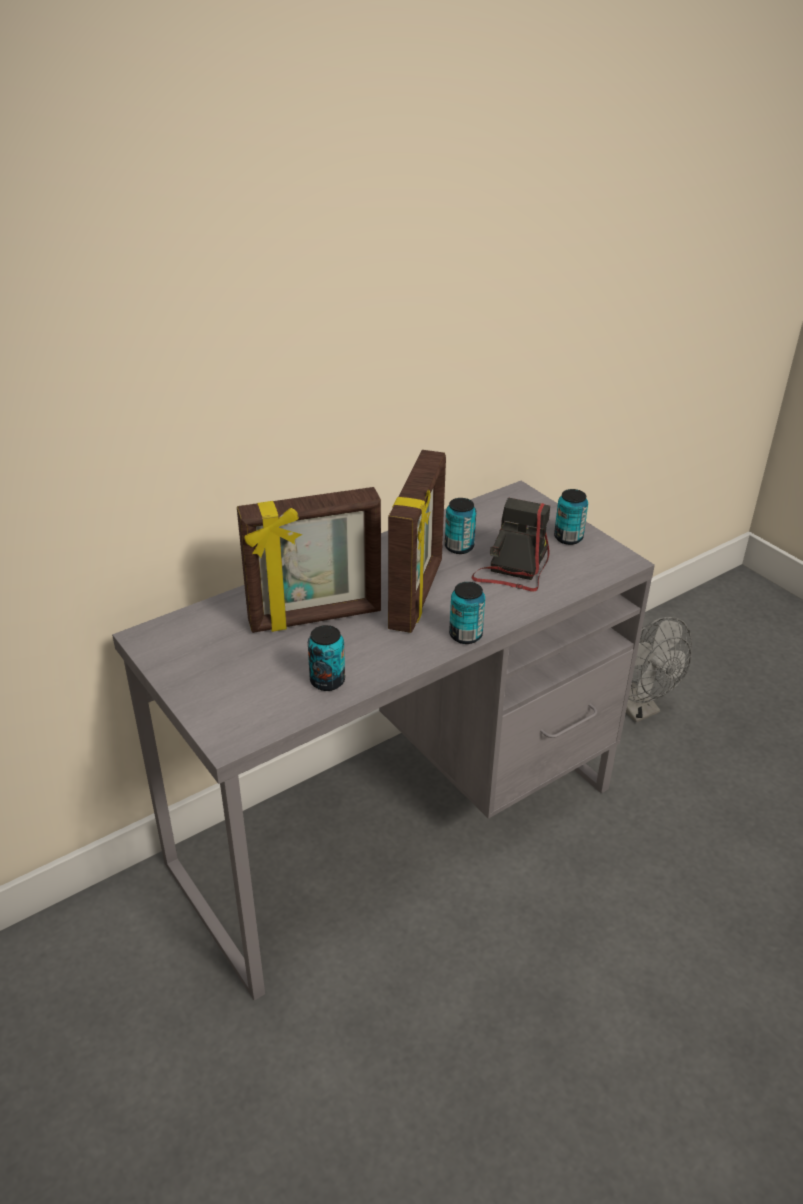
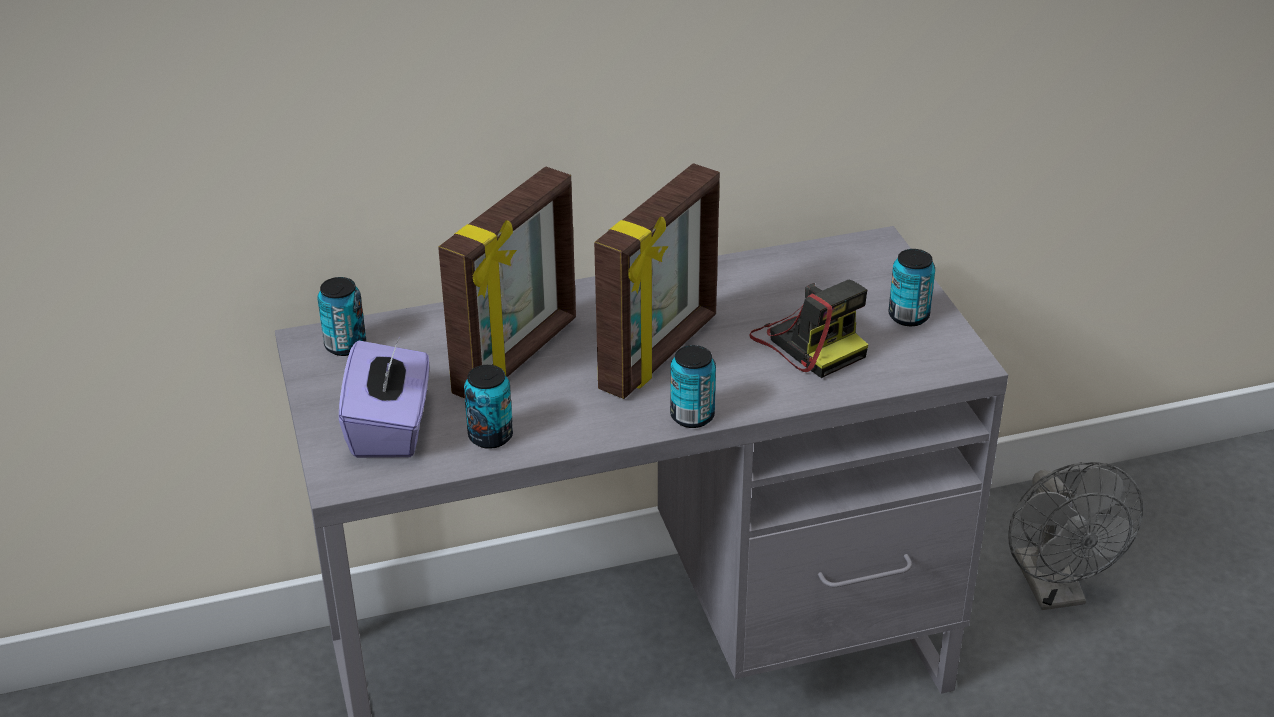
camera: 20 degrees right, 0 degrees up
picture frame [237,487,381,633] -> picture frame turned 60 degrees counterclockwise [438,167,576,399]
can [445,498,477,554] -> can moved to [317,277,366,356]
camera [472,497,550,591] -> camera turned 105 degrees clockwise [749,280,868,378]
none -> purple tissue box [339,339,429,458]

